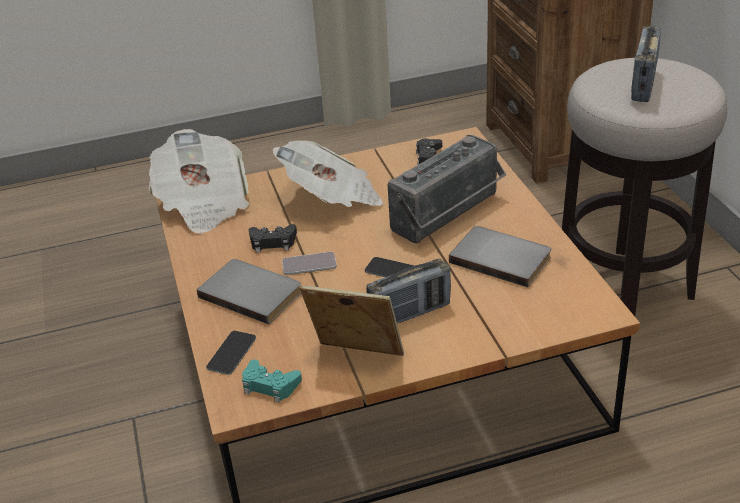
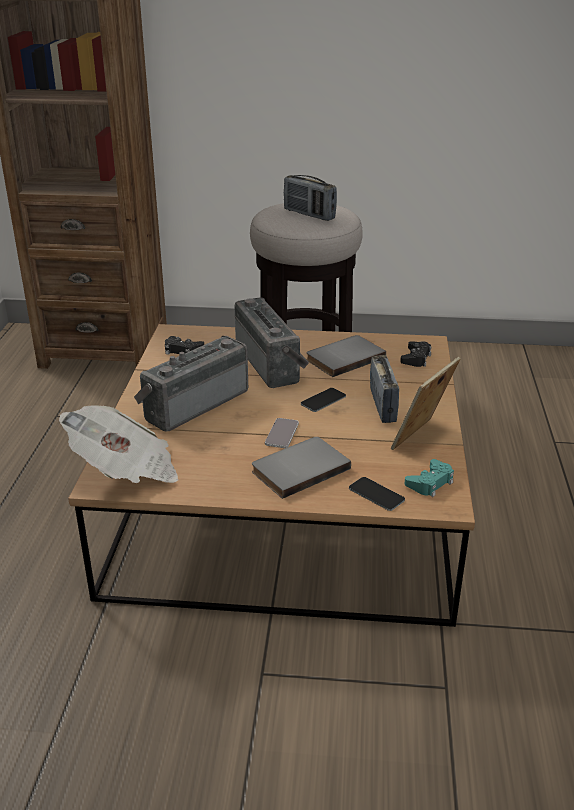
camera: 70 degrees left, 5 degrees down
black game controller [249,224,297,252] -> black game controller moved to [400,341,431,367]
newspaper [273,140,384,207] -> radio [134,336,248,432]

